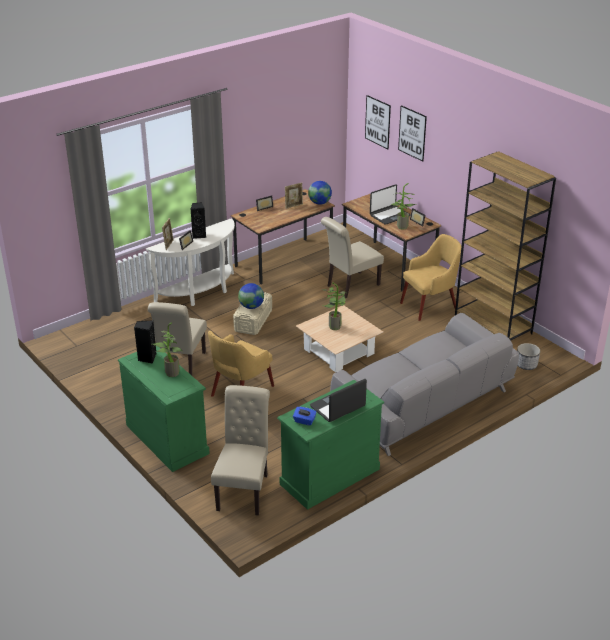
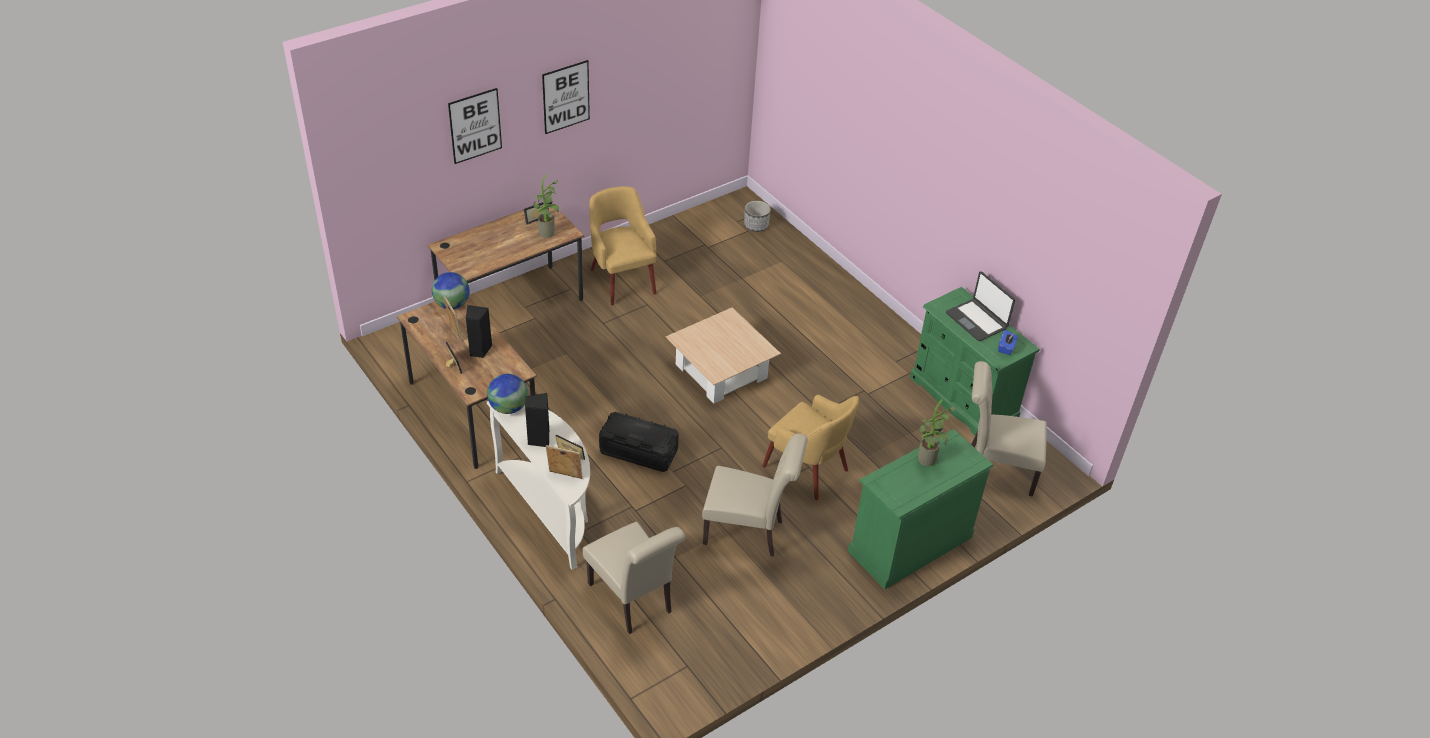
camera: 90 degrees left, 10 degrees up
black speaker [134,320,157,364] -> black speaker moved to [466,305,492,358]
beige storage box [233,292,272,335] -> black storage box [599,412,679,472]
globe [238,283,264,309] -> globe moved to [487,374,528,414]
beige chair [321,217,384,298] -> beige chair moved to [583,522,685,634]
potted plant [322,283,346,330] -> none
grey sofa [330,313,519,456] -> none
picture [365,95,391,149] -> picture moved to [542,60,590,134]
laptop [370,184,411,225] -> none
brown bookcase [455,151,556,340] -> none

